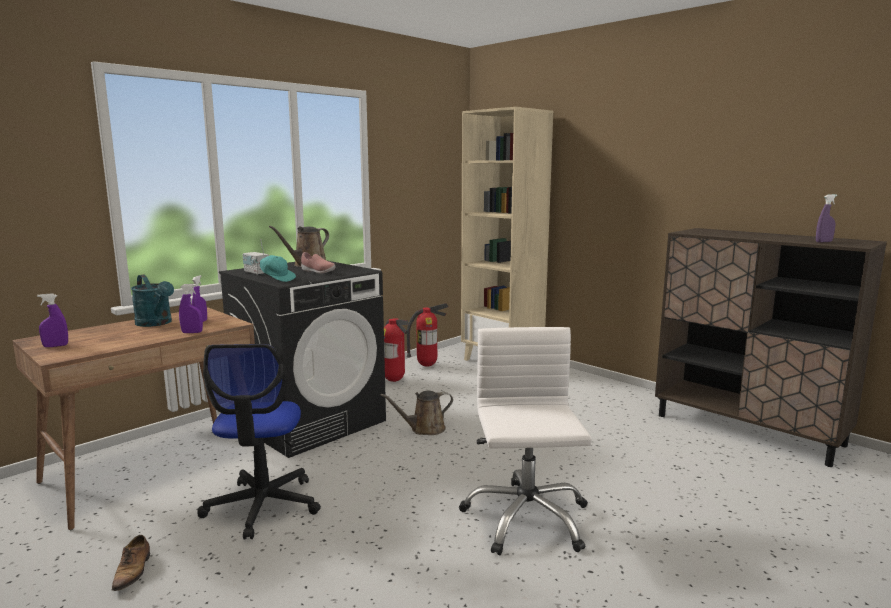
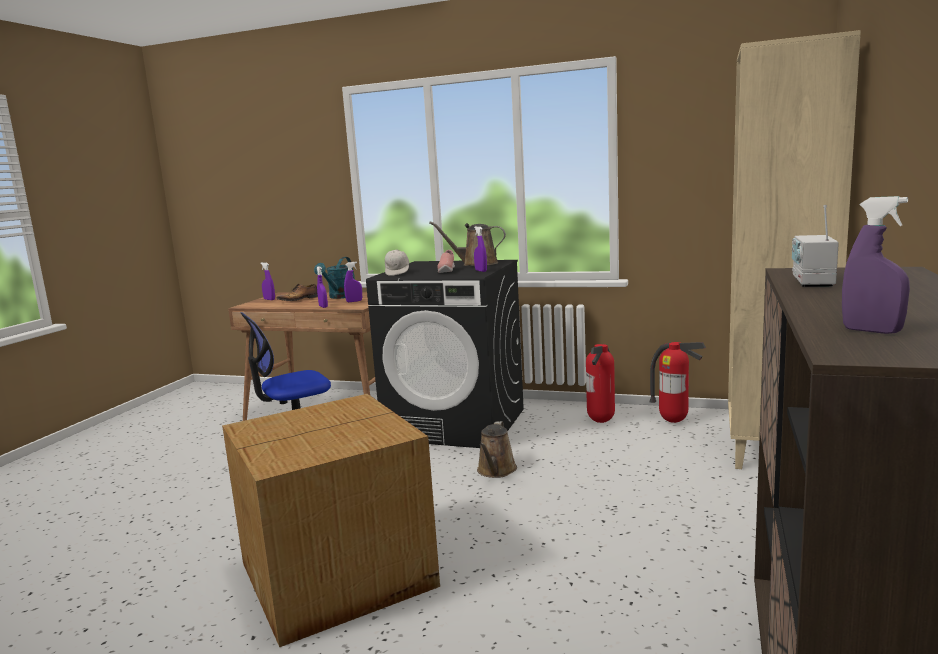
camera: 65 degrees right, 0 degrees up
shoe [112,535,150,591] -> shoe moved to [276,284,318,301]
radio [243,239,269,275] -> radio moved to [792,205,839,287]
turquoise cap [255,255,296,282] -> white cap [385,250,409,276]
brown watering can [380,391,453,435] -> brown watering can turned 120 degrees counterclockwise [477,421,517,478]
white office chair [459,327,592,555] -> cardboard box [222,394,440,648]
none -> purple spray bottle [474,226,487,272]

